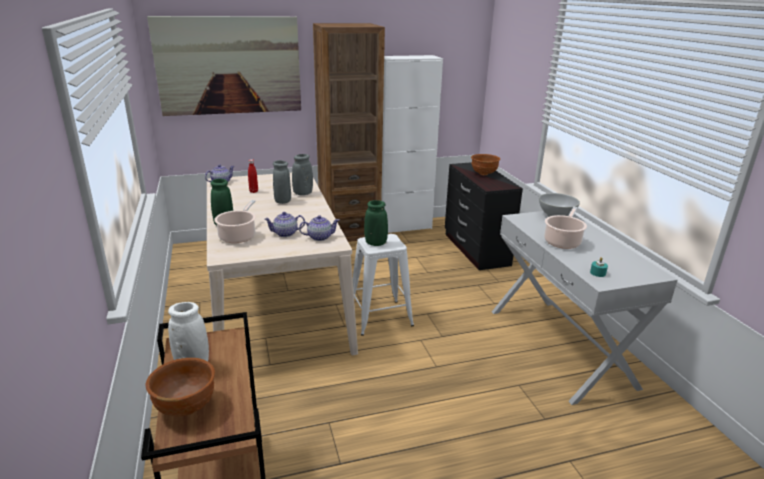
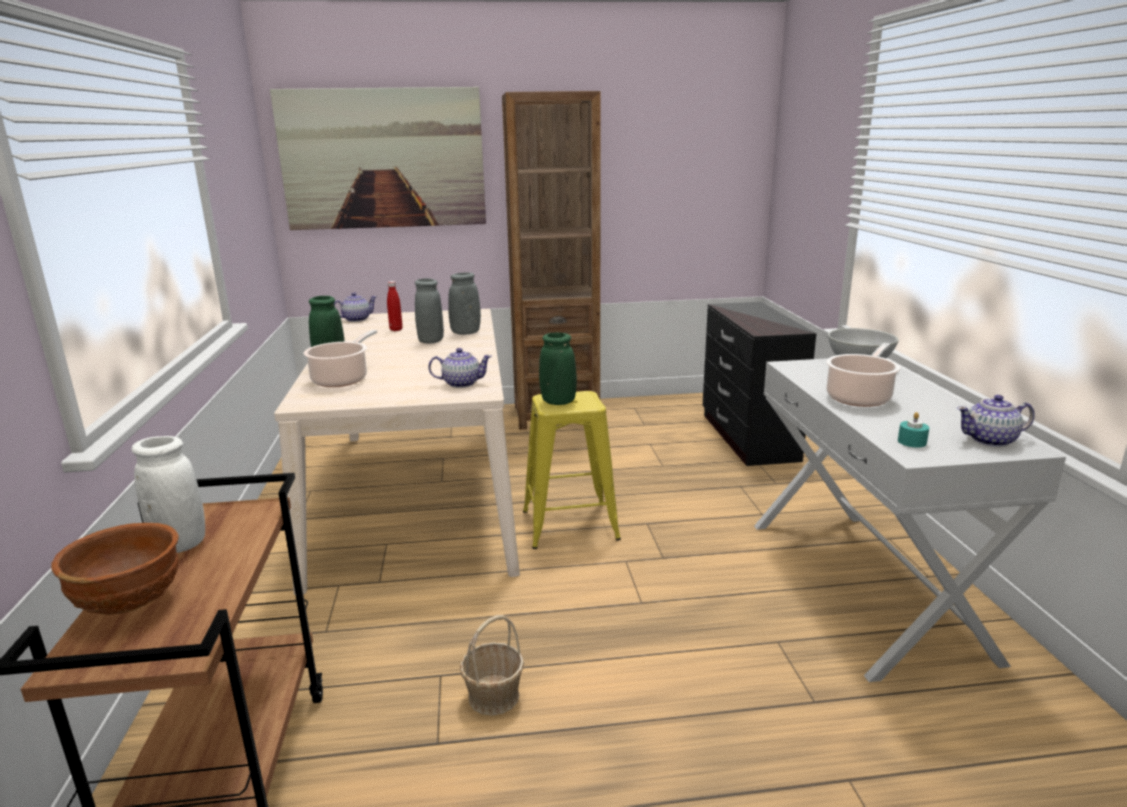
camera: 10 degrees right, 5 degrees down
teapot [264,212,305,237] -> teapot moved to [957,395,1035,447]
white stool [353,234,414,336] -> yellow stool [523,391,621,549]
white cabinet [381,55,443,233] -> none
brown bowl [471,154,500,175] -> none
none -> basket [460,615,524,715]

